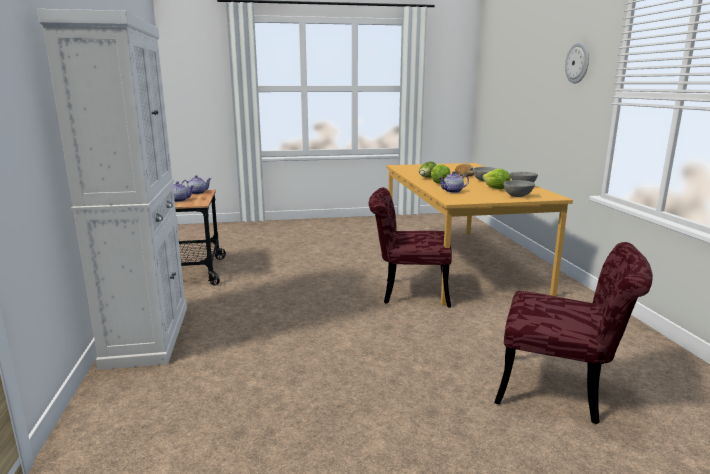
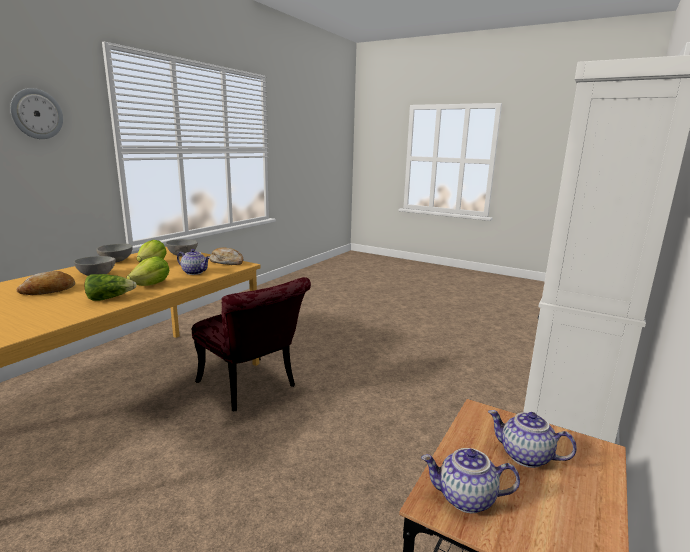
camera: 140 degrees left, 0 degrees up
red chair [495,242,653,424] -> none
none -> bread [209,247,244,265]

